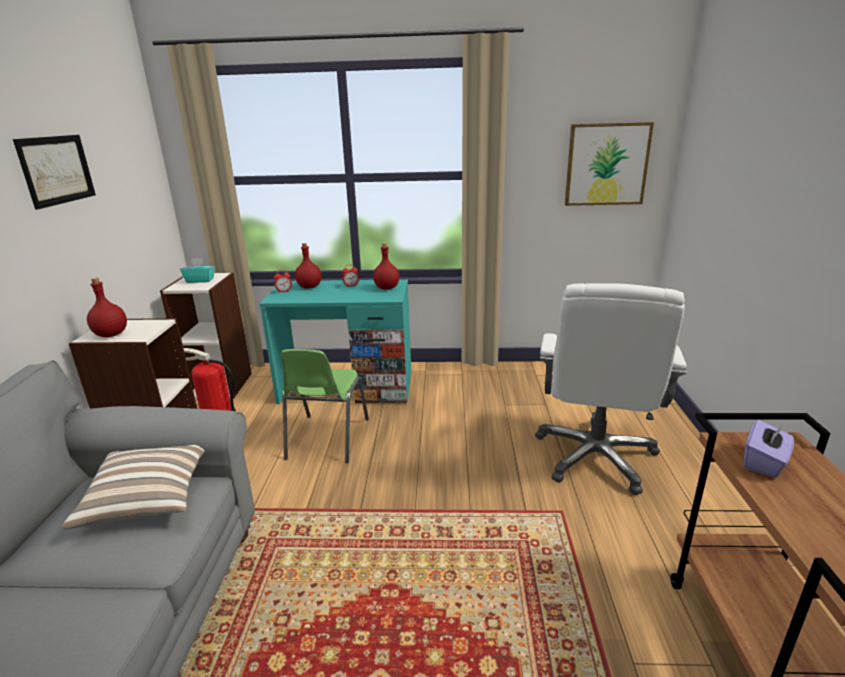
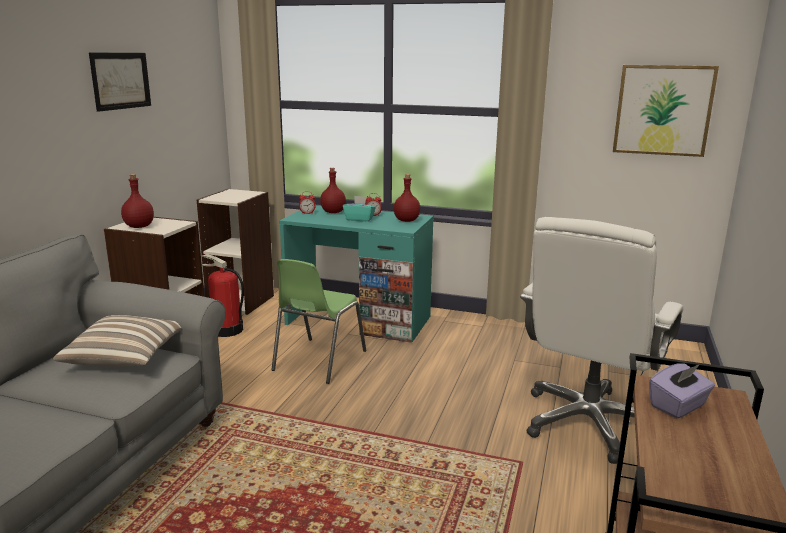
camera: 15 degrees right, 5 degrees down
turquoise tissue box [180,258,215,283] -> turquoise tissue box moved to [343,196,376,222]

